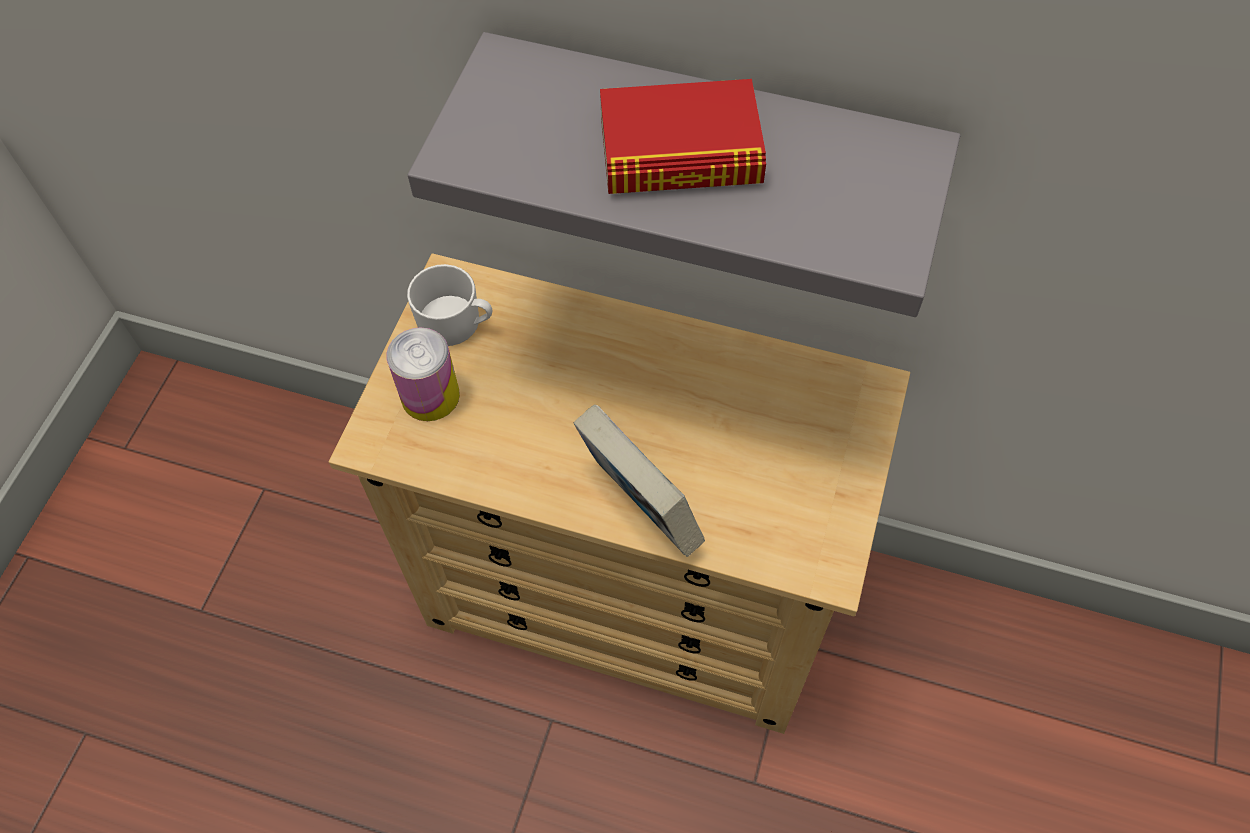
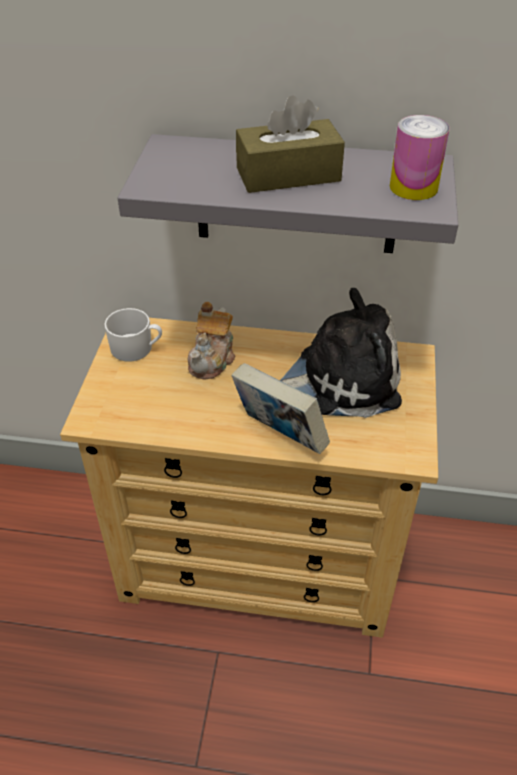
camera: 10 degrees left, 15 degrees down
can [386,327,460,421] -> can moved to [390,115,450,200]
book [600,79,766,194] -> brown tissue box [236,95,345,193]
none -> teapot [187,302,235,379]
none -> plush toy [280,288,402,418]

